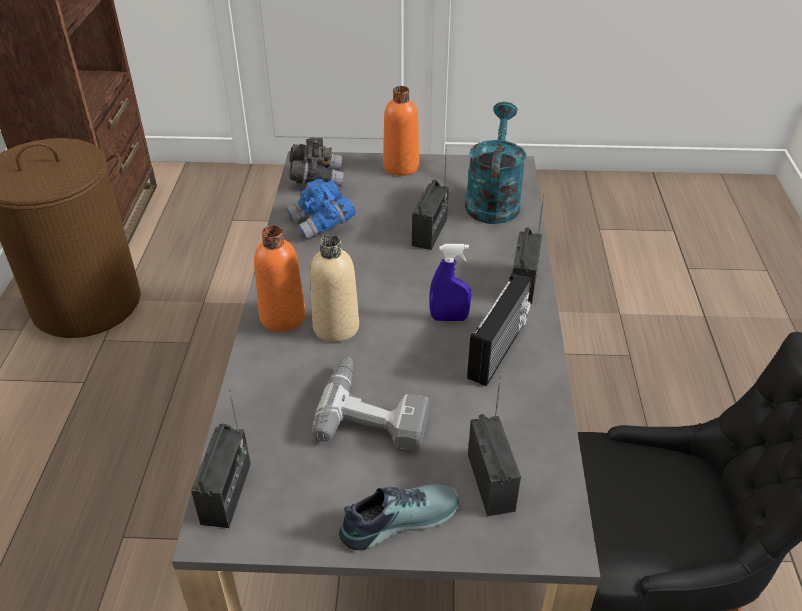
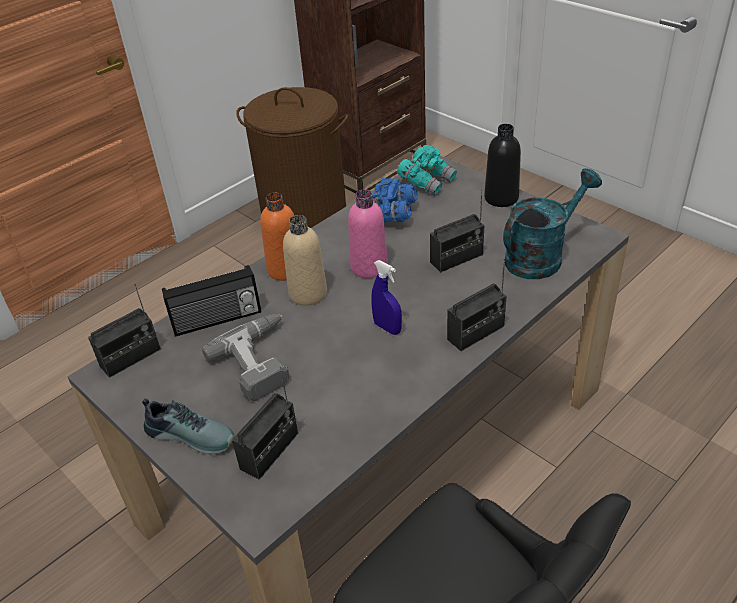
camera: 45 degrees right, 0 degrees up
grey binoculars [289,137,343,187] -> turquoise binoculars [397,145,457,195]
orange bottle [383,86,419,176] -> black bottle [484,124,521,207]
radio [467,273,531,386] -> radio moved to [162,265,261,337]
none -> pink bottle [348,190,388,278]

